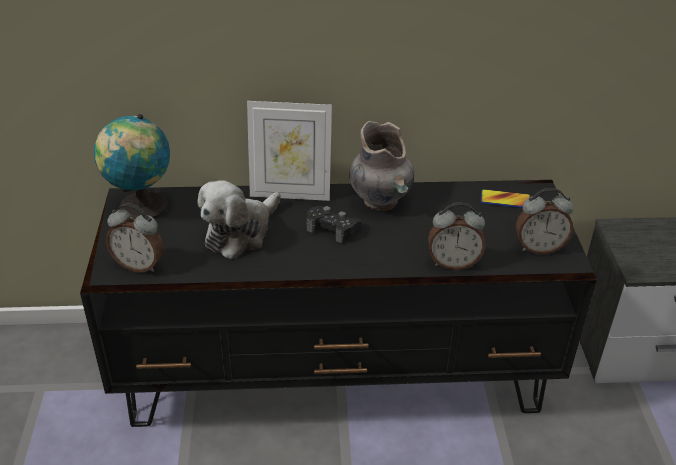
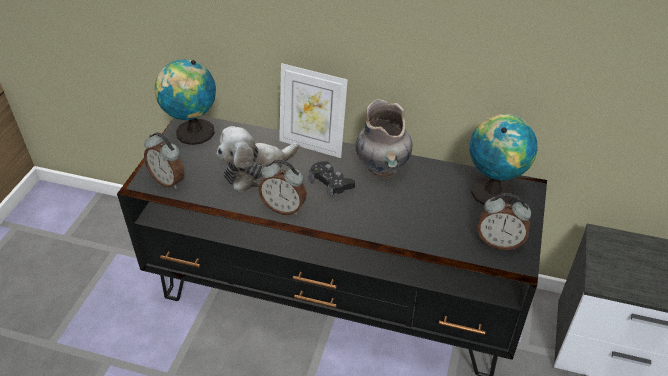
camera: 20 degrees right, 5 degrees up
alarm clock [428,202,485,270] -> alarm clock moved to [259,159,307,215]
phone [481,189,531,208] -> globe [469,114,537,205]

